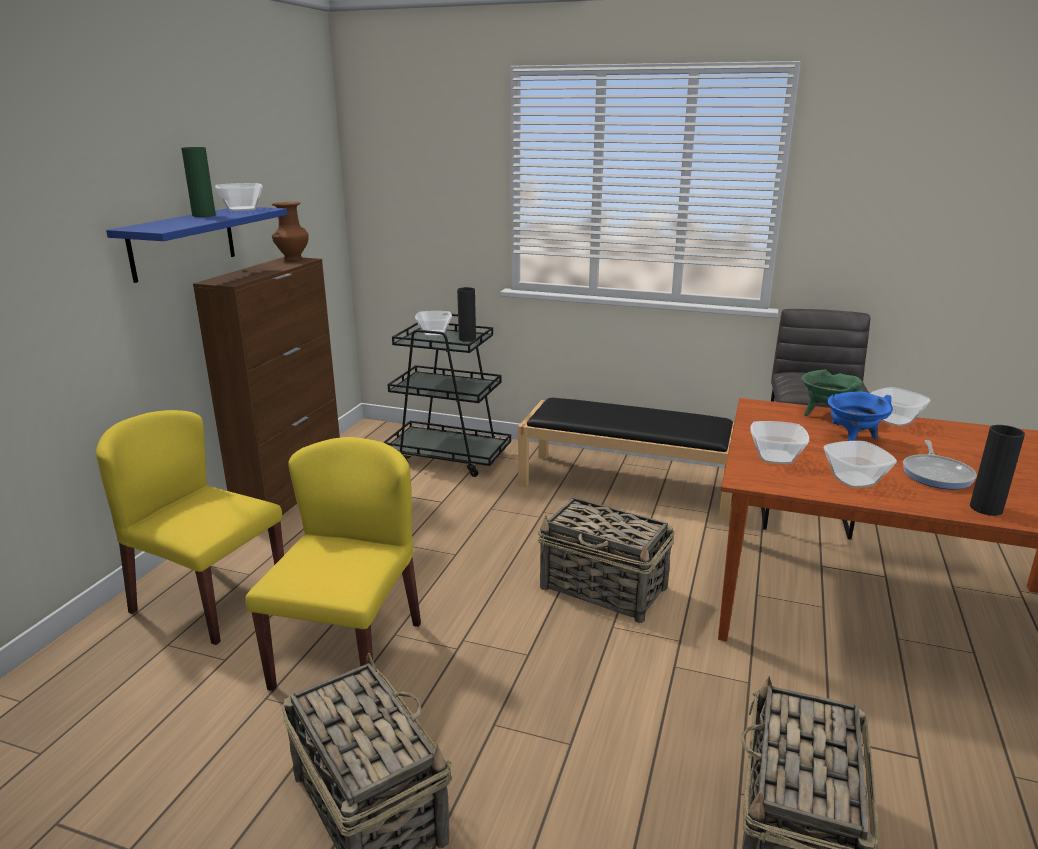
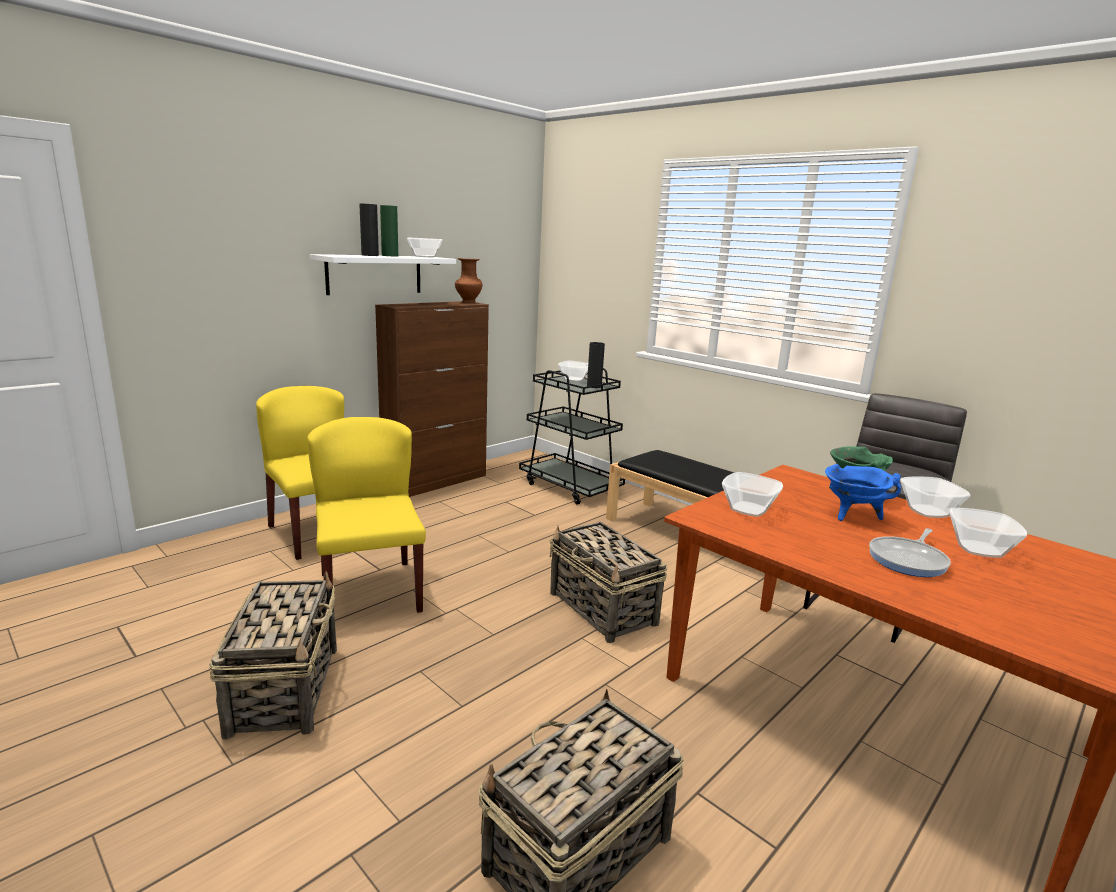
camera: 25 degrees right, 5 degrees down
blue shelf [106,207,287,283] -> white shelf [310,254,456,295]
yellow chair [245,437,421,691] -> yellow chair turned 60 degrees counterclockwise [307,417,426,613]
bowl [823,441,897,488] -> bowl moved to [949,508,1027,558]
black vase [970,425,1025,516] -> black vase moved to [359,203,379,256]

